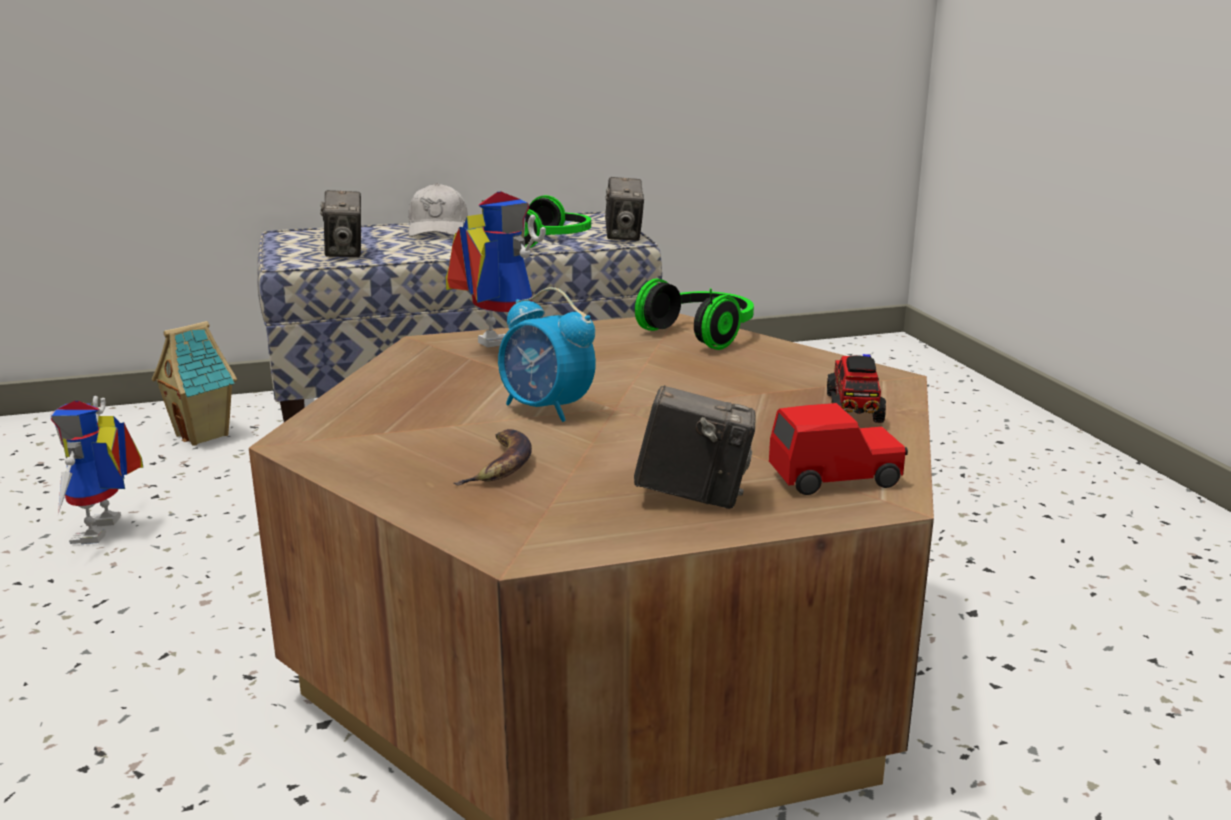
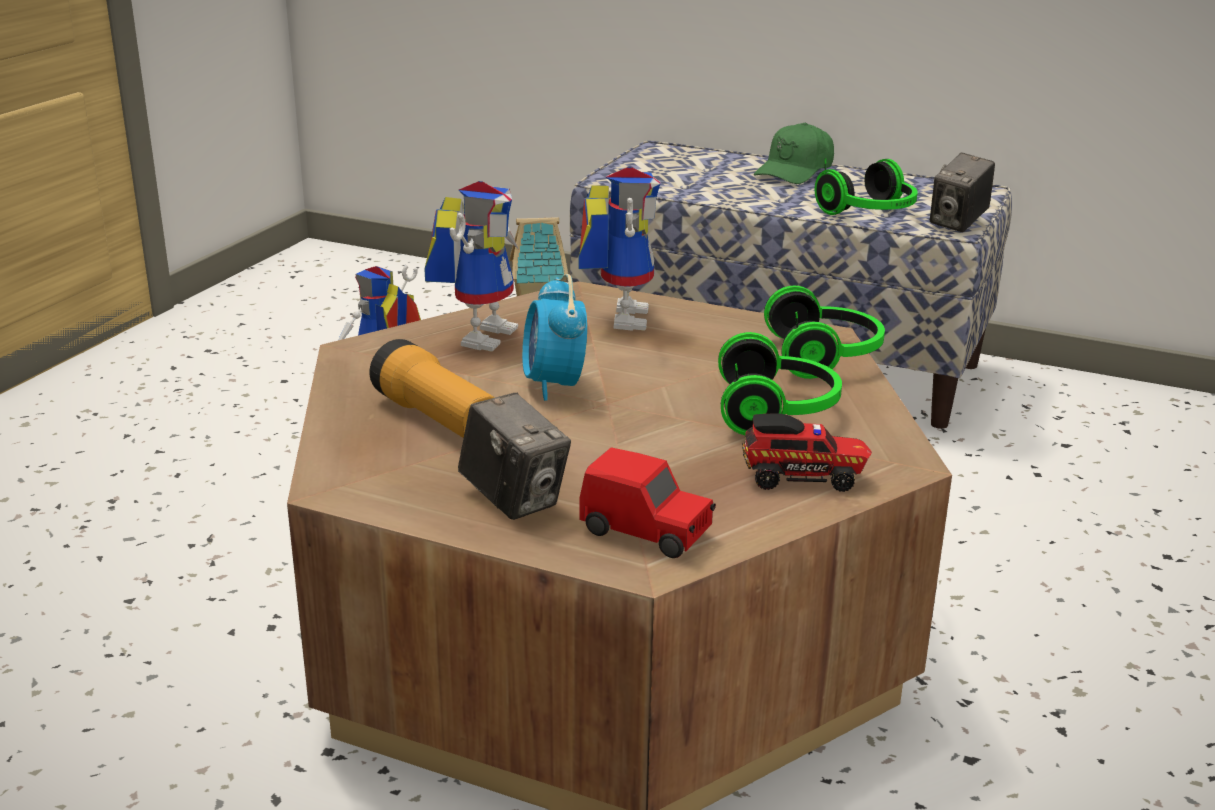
camera: 40 degrees right, 5 degrees up
camera [320,190,361,257] -> none
white cap [408,183,468,237] -> green cap [754,122,834,184]
banana [454,429,532,485] -> flashlight [370,339,495,438]
toy truck [827,354,886,423] -> toy truck turned 45 degrees clockwise [742,414,872,492]
none -> toy robot [424,181,519,352]
none -> headphones [718,332,842,435]

